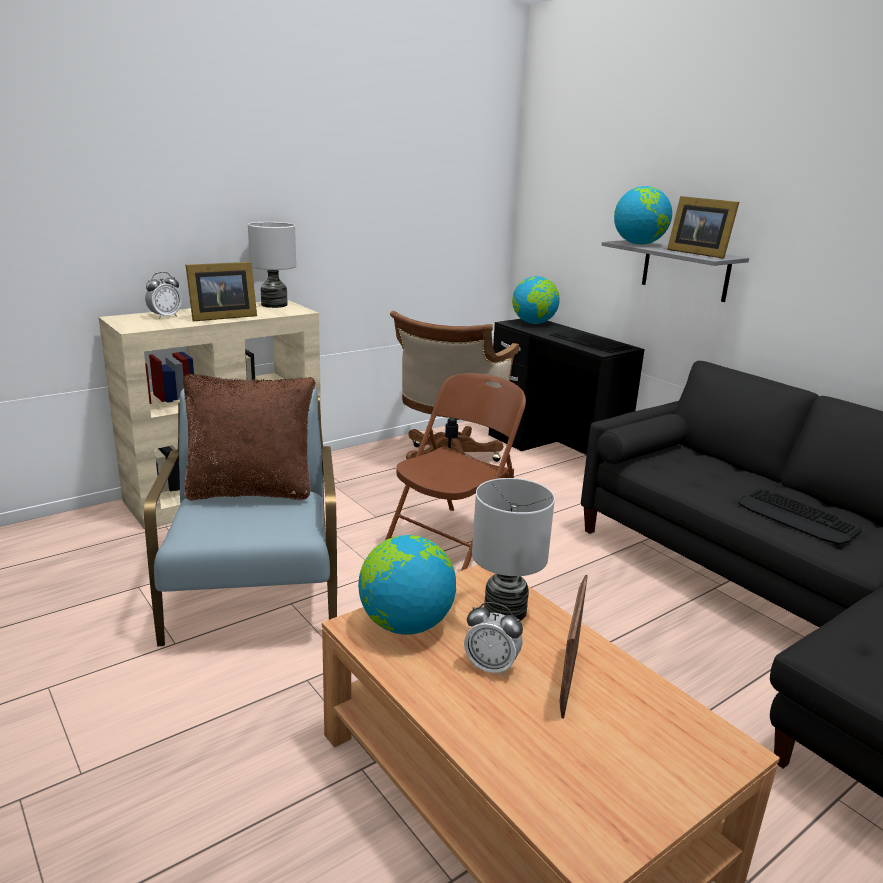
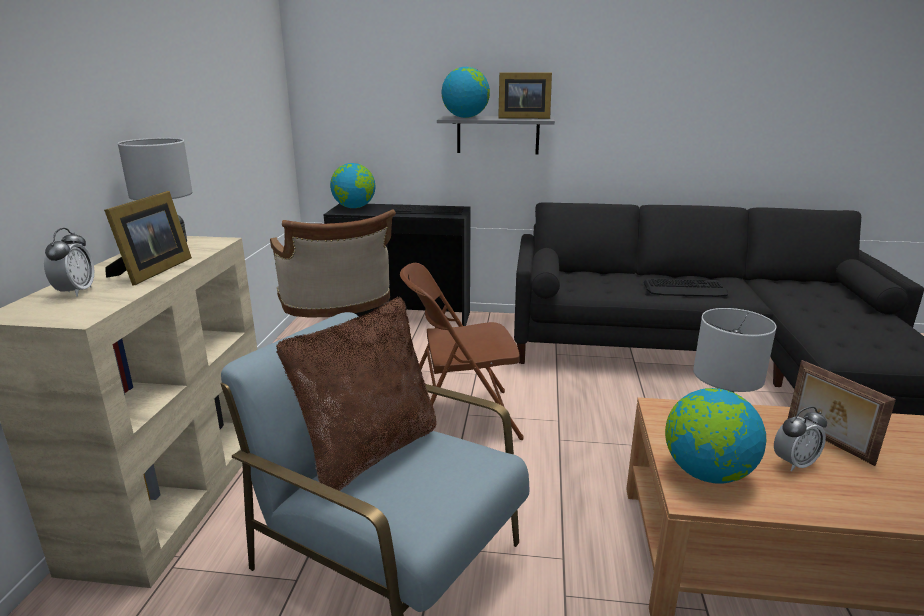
camera: 45 degrees left, 0 degrees up
brown chair [385,373,526,571] -> brown chair turned 90 degrees counterclockwise [400,263,524,440]

